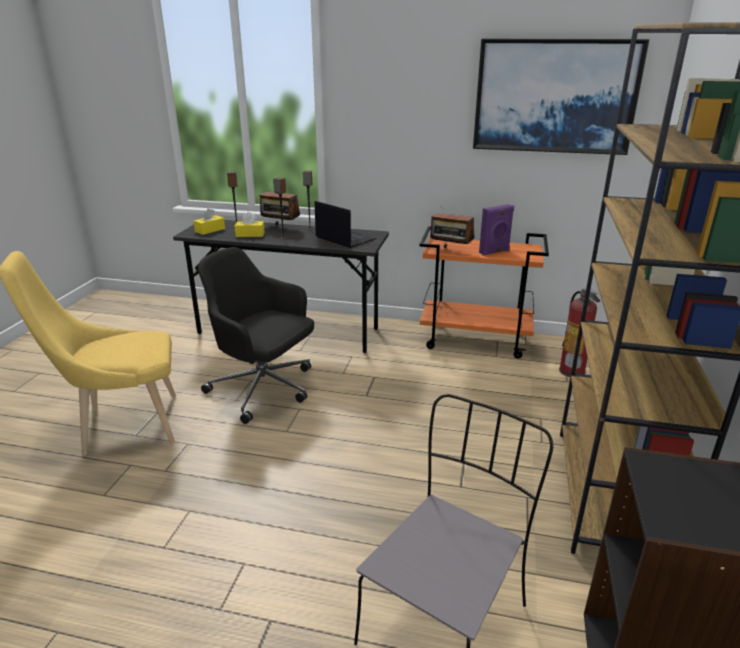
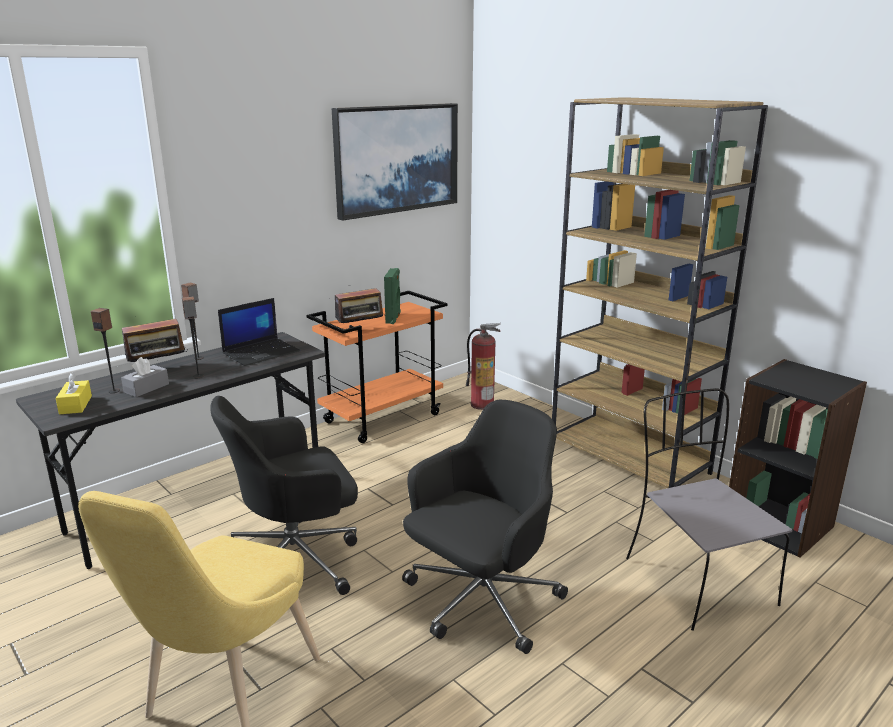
camera: 55 degrees left, 5 degrees down
yellow tissue box [235,212,265,237] -> grey tissue box [121,357,169,397]
laptop [315,201,376,248] -> laptop turned 150 degrees clockwise [218,298,300,366]
purple speaker [479,204,514,256] -> green speaker [384,268,401,324]
none -> black office chair [402,400,568,654]

